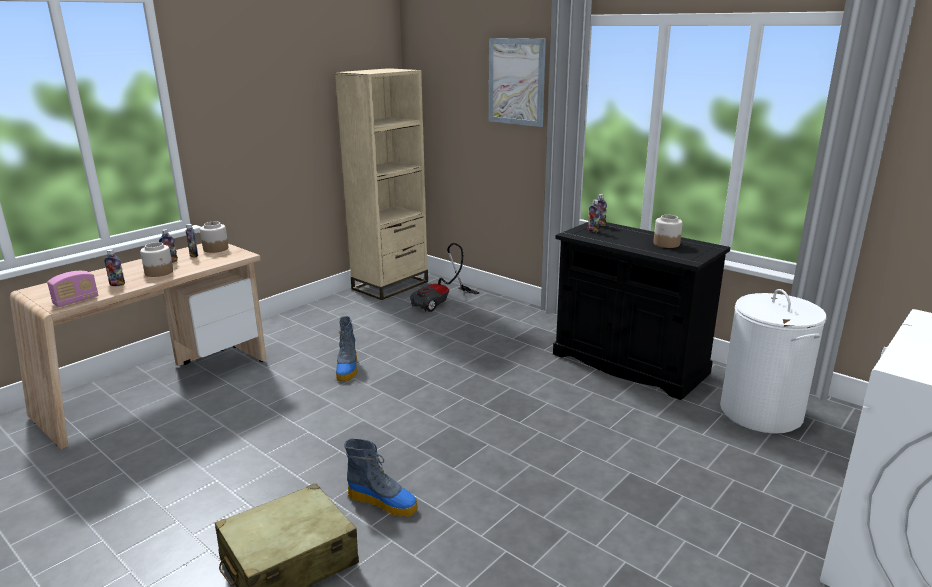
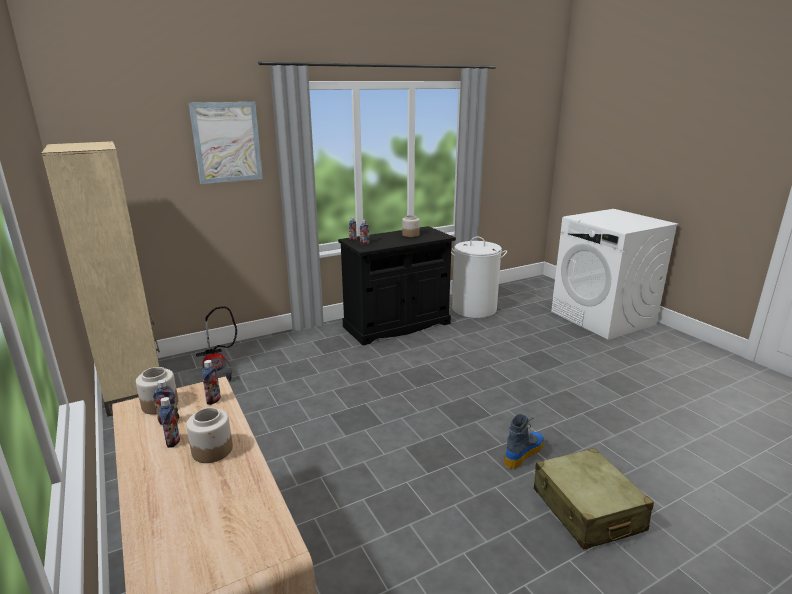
camera: 70 degrees left, 0 degrees up
radio [47,271,98,307] -> none
bottle [104,249,125,286] -> bottle moved to [202,360,221,405]
boot [336,316,357,382] -> none

